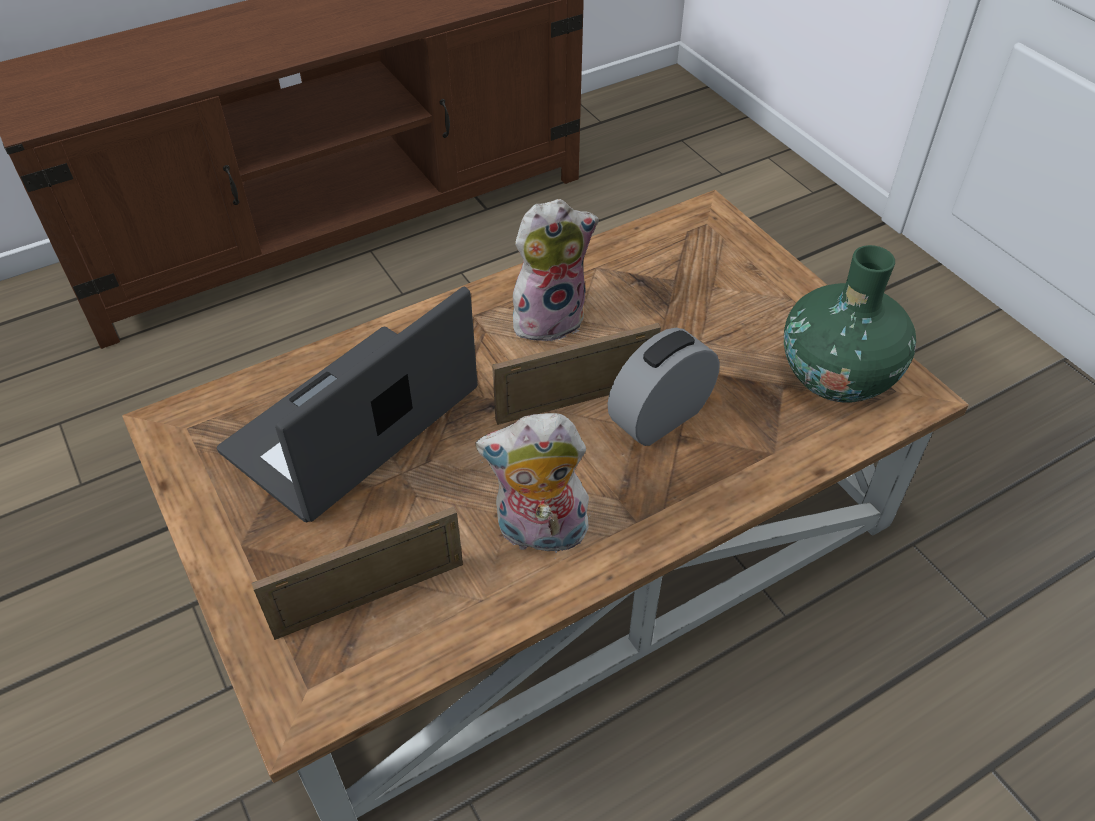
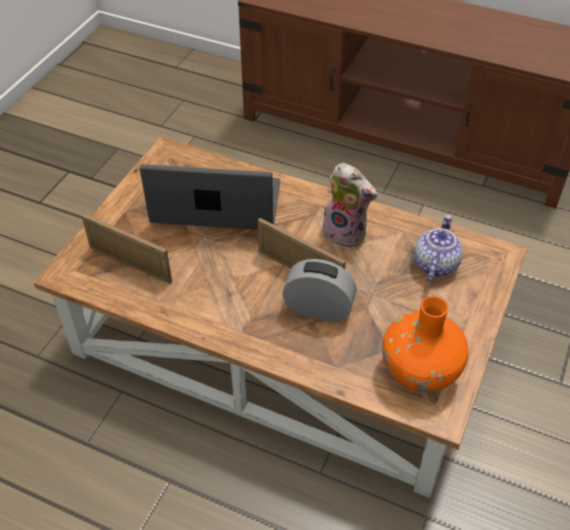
camera: 55 degrees right, 0 degrees up
plush toy [476,413,590,559] -> none
green vase [784,245,916,403] -> orange vase [382,296,469,393]
none -> teapot [414,215,463,282]

